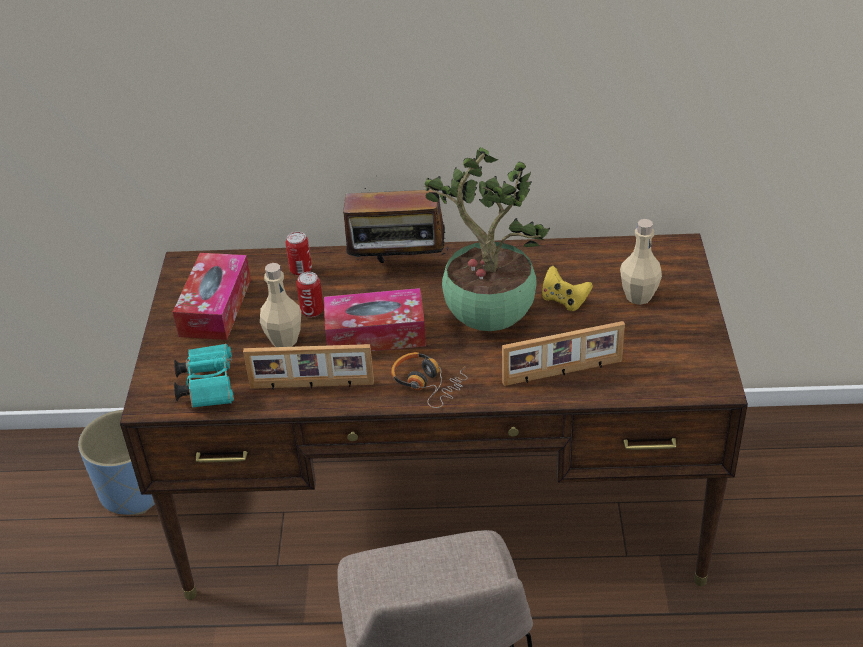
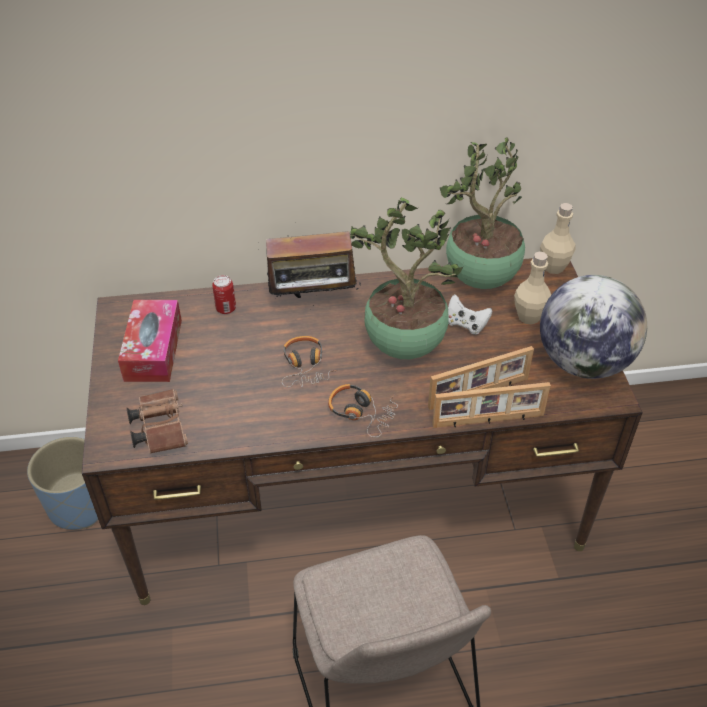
camera: 10 degrees left, 5 degrees up
turquoise binoculars [174,343,234,408] -> brown binoculars [126,389,188,454]
picture frame [243,344,374,390] -> picture frame moved to [432,382,551,428]
beige bottle [260,263,301,347] -> beige bottle moved to [540,203,576,274]
can [296,272,324,317] -> none
tissue box [324,288,426,351] -> headphones [282,336,337,387]
yellow game controller [542,266,593,311] -> white game controller [448,295,493,335]
none -> potted plant [440,138,525,289]
none -> globe [540,275,647,379]

